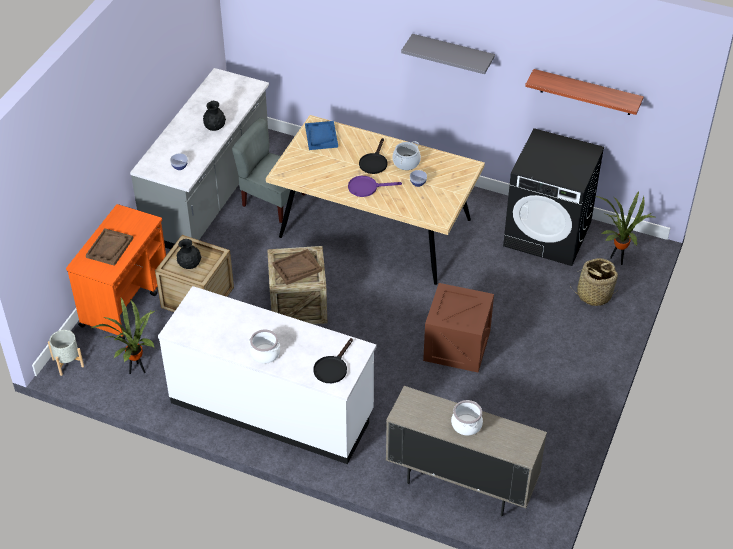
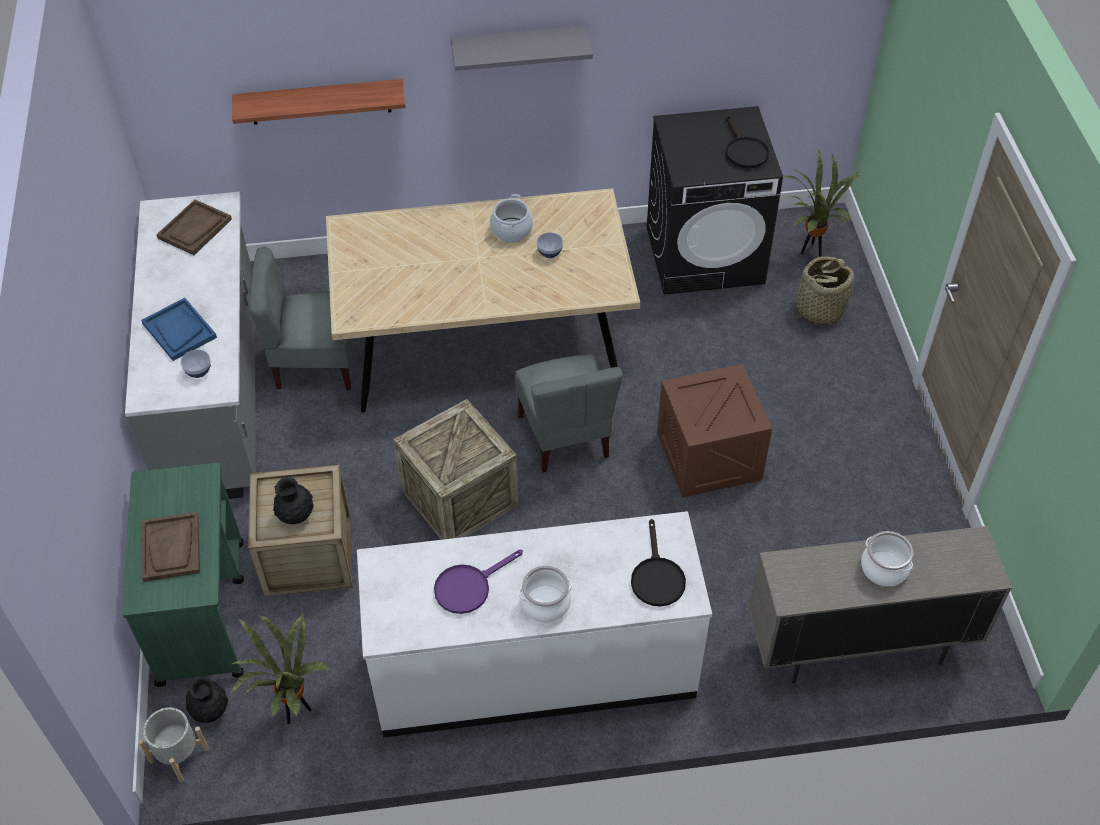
camera: 30 degrees left, 5 degrees up
orange cart [66,204,166,339] -> green cart [122,462,244,687]
black vase [203,101,226,131] -> black vase moved to [186,676,228,723]
brown tray [273,249,322,285] -> brown tray moved to [156,200,232,255]
blue tray [305,121,338,150] -> blue tray moved to [141,298,217,361]
purple frying pan [348,176,402,197] -> purple frying pan moved to [434,550,523,614]
black frying pan [359,138,388,174] -> black frying pan moved to [726,115,769,168]
shelf [525,69,644,115] -> shelf moved to [232,79,406,125]
none -> grey chair [515,355,623,473]

